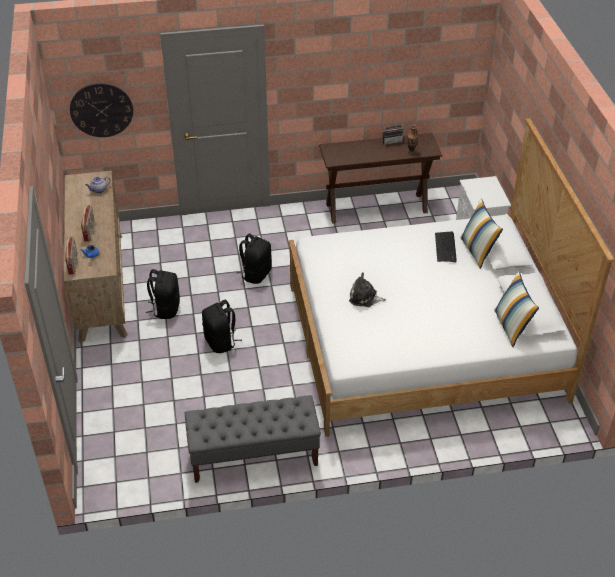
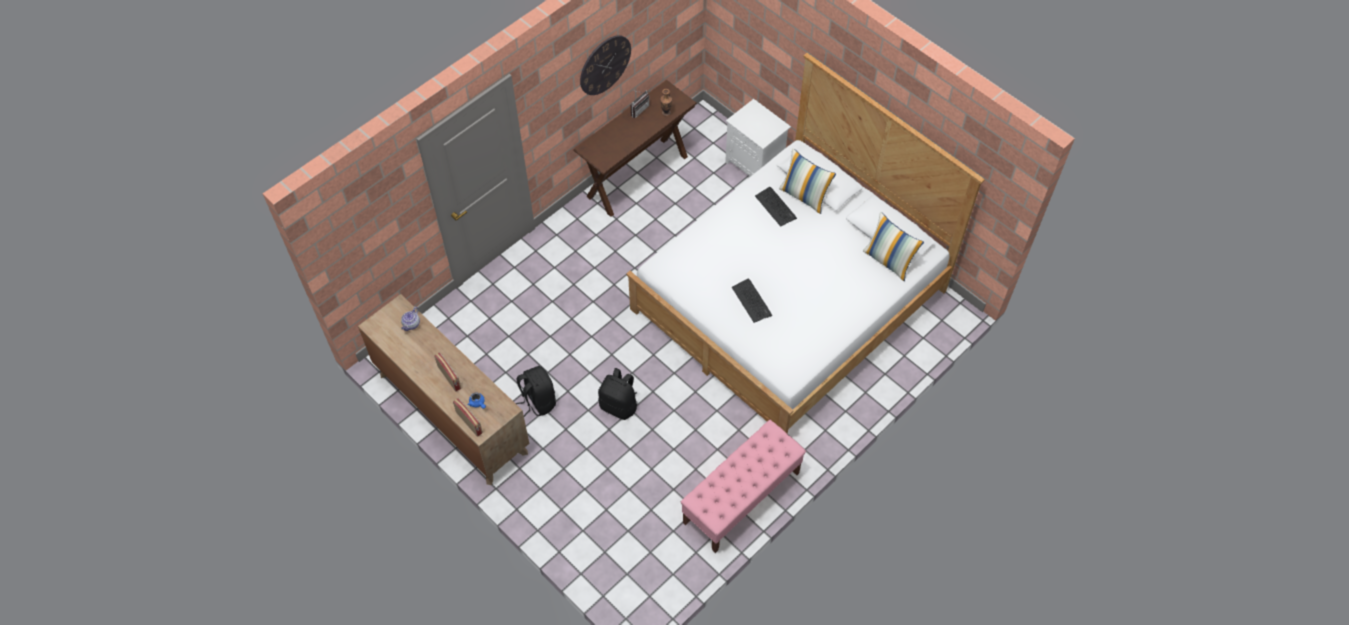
camera: 35 degrees left, 15 degrees up
wall clock [70,83,133,137] -> wall clock moved to [580,35,631,95]
grey bench [185,395,321,483] -> pink bench [680,420,806,553]
black backpack [236,233,272,284] -> none
plush toy [349,272,386,307] -> keyboard [732,278,772,323]

